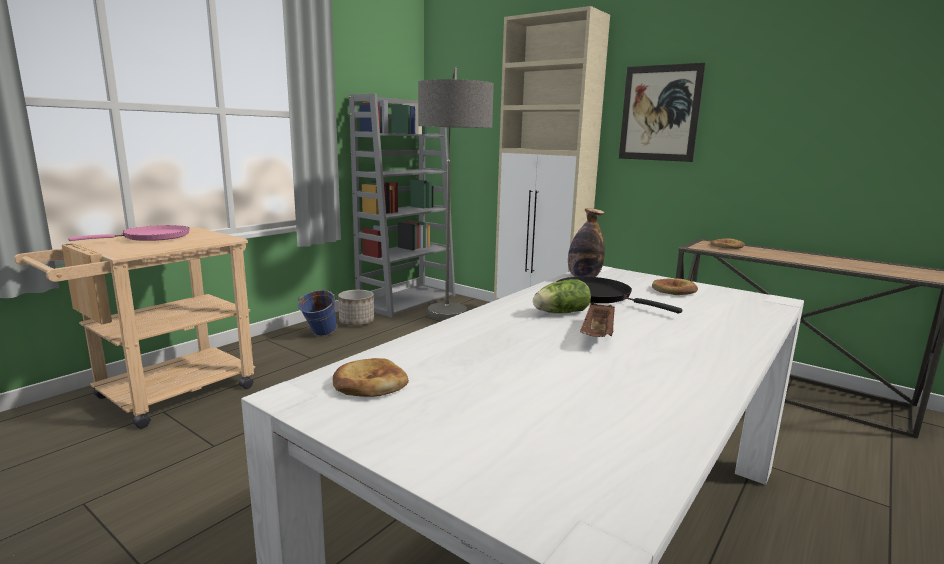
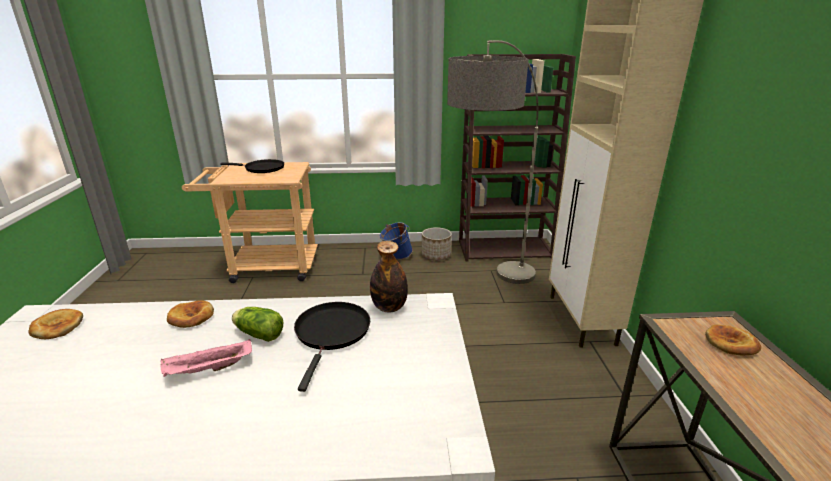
camera: 50 degrees right, 10 degrees up
pink frying pan [68,225,190,241] -> black frying pan [220,159,284,173]
grey bookcase [349,94,455,318] -> brown bookcase [459,54,576,262]
brown tray [580,302,615,337] -> pink tray [160,339,252,377]
picture [619,63,706,162] -> none
bread [652,278,698,295] -> bread moved to [167,300,214,328]

